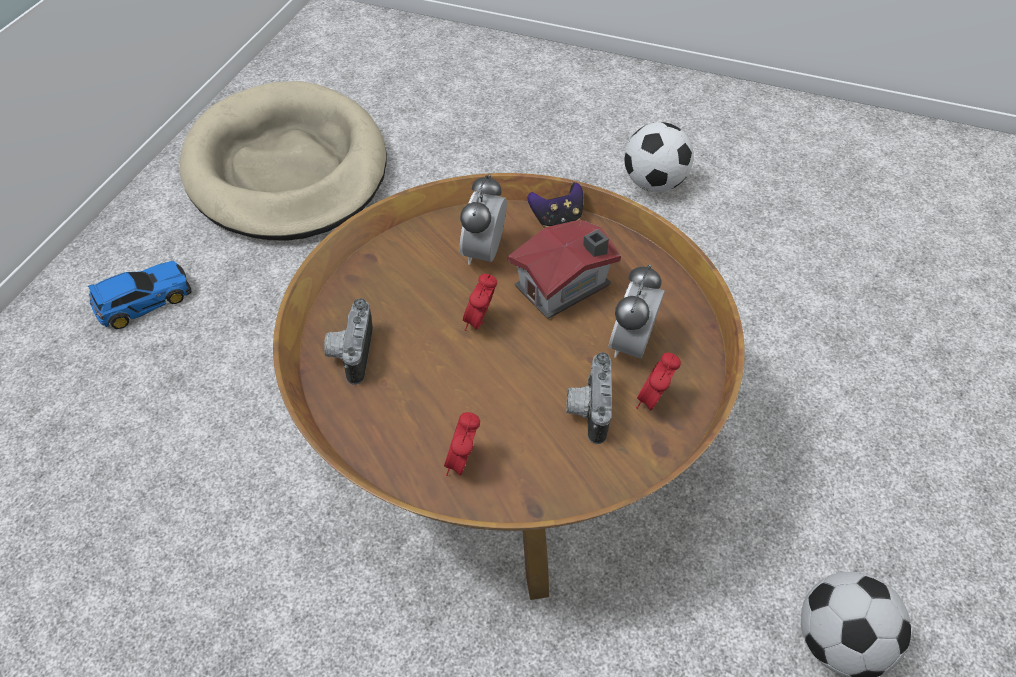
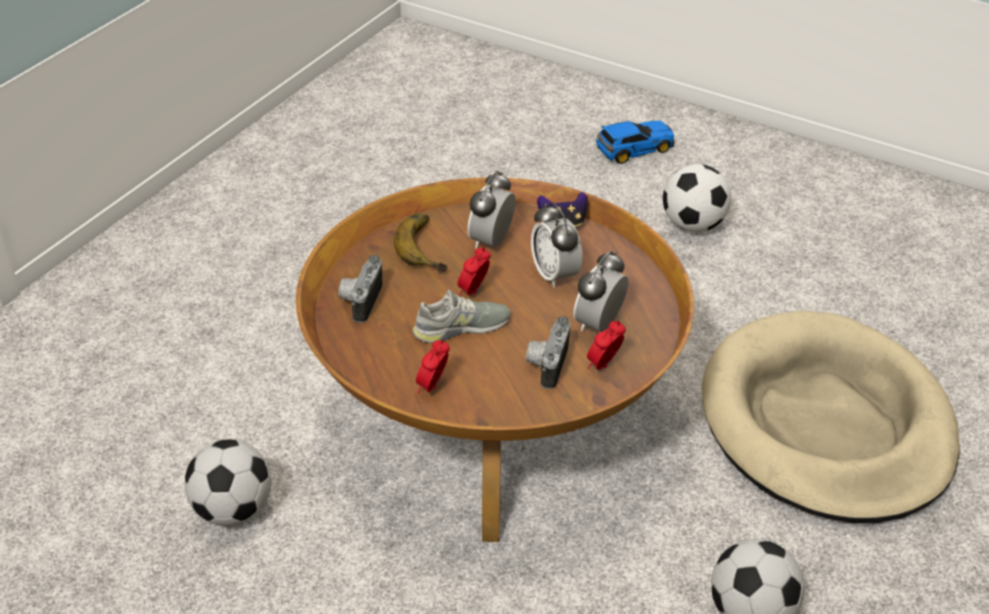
camera: 10 degrees right, 10 degrees down
toy car [88,261,192,329] -> toy car moved to [596,120,675,164]
beige dog bed [180,81,387,241] -> beige dog bed moved to [702,311,960,523]
toy house [508,219,621,319] -> alarm clock [531,203,583,288]
none -> football [185,440,271,526]
none -> banana [394,213,447,272]
none -> grey shoe [412,290,510,343]

